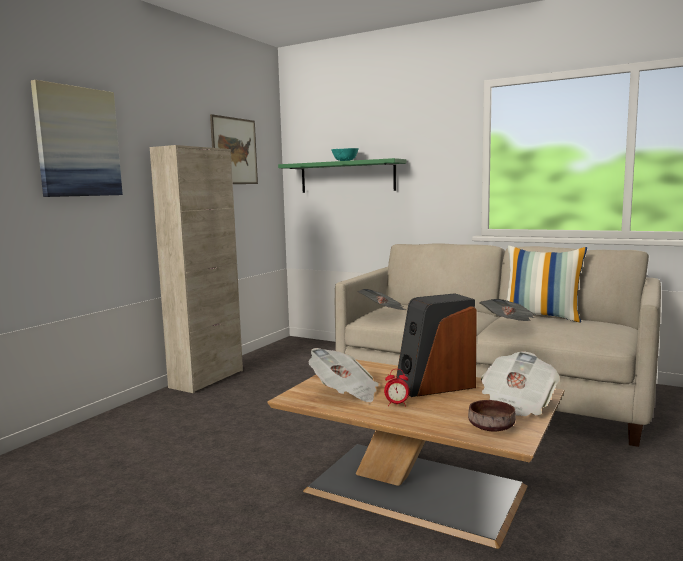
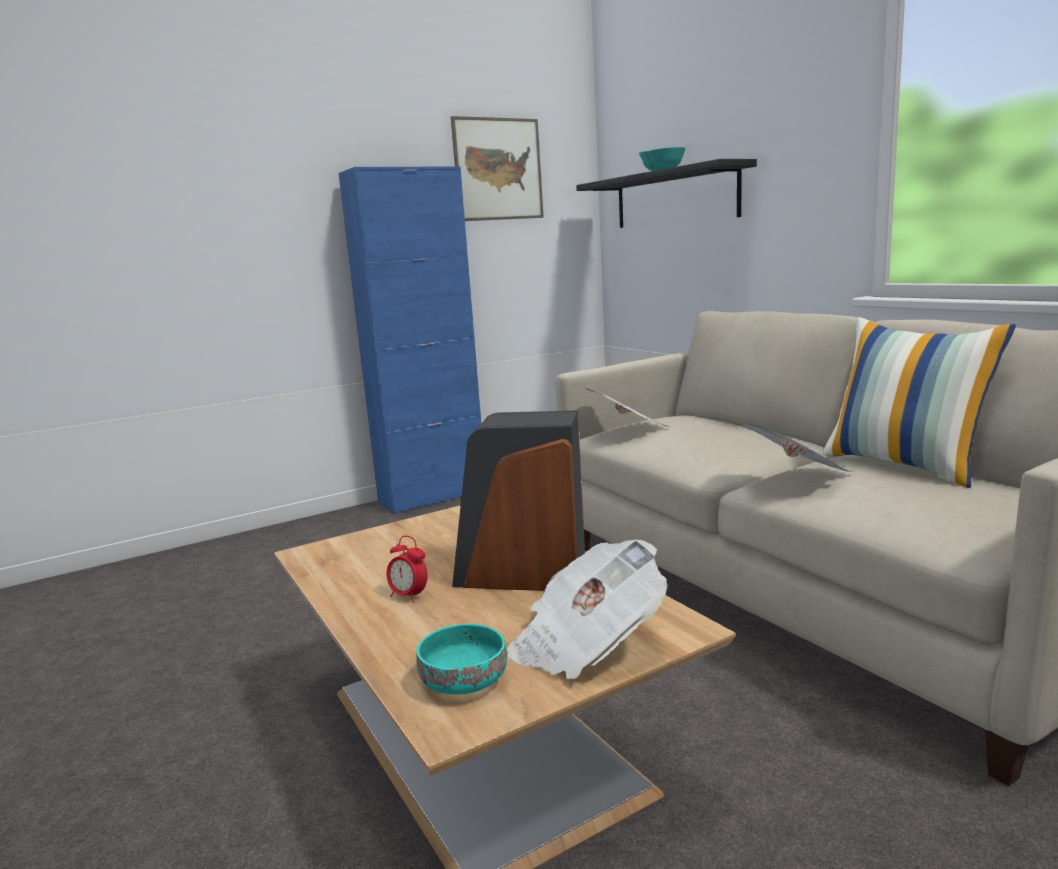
camera: 30 degrees right, 5 degrees up
picture [31,80,123,197] -> none
beige cabinet [150,145,243,393] -> blue cabinet [339,166,481,514]
green shelf [278,158,407,193] -> black shelf [576,159,757,228]
newspaper [308,348,378,402] -> none
brown bowl [468,400,516,431] -> turquoise bowl [416,624,507,695]

